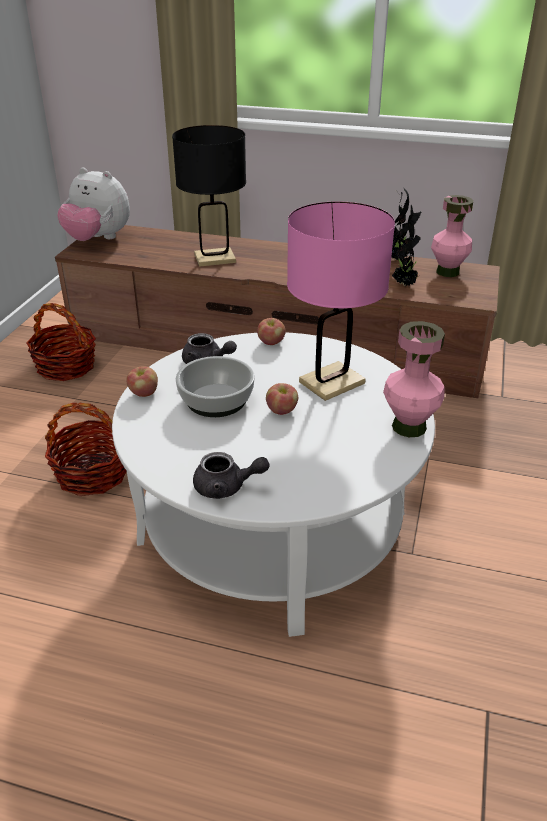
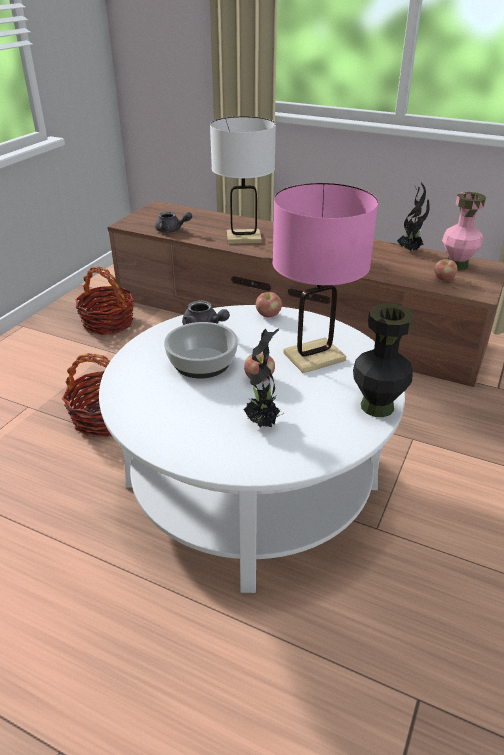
camera: 10 degrees right, 0 degrees up
plush toy [57,167,130,241] -> none
apple [126,366,158,397] -> apple moved to [434,259,458,281]
black table lamp [172,125,246,267] -> white table lamp [210,116,276,244]
grey teapot [193,452,269,499] -> grey teapot moved to [155,212,192,233]
pink vase [383,321,445,437] -> black vase [353,303,414,417]
potted plant [392,211,421,286] -> potted plant moved to [244,329,284,427]

